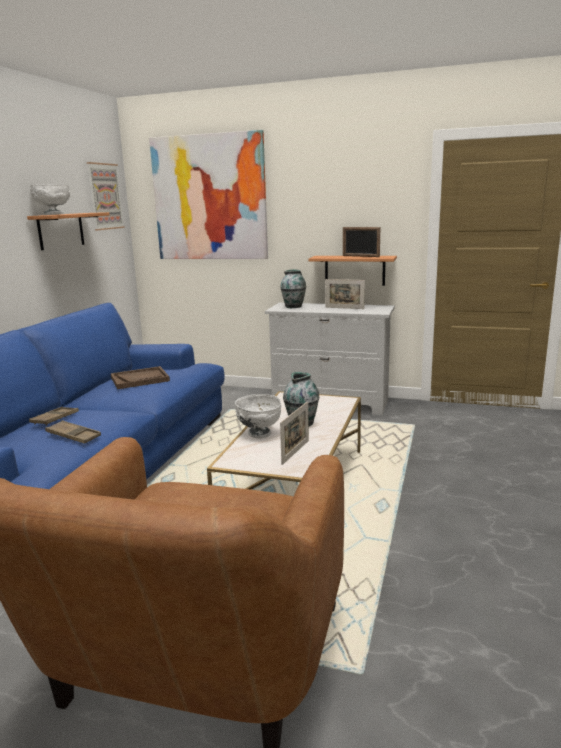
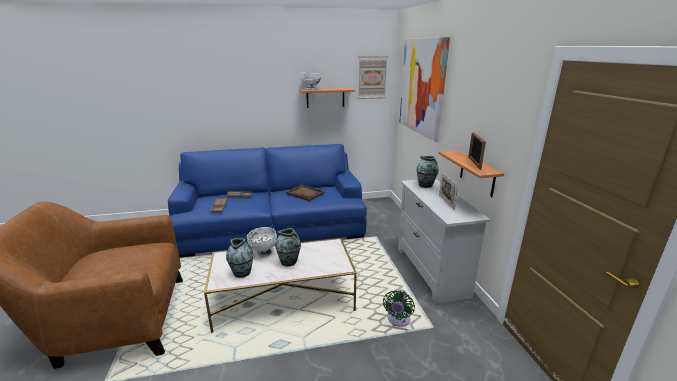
camera: 60 degrees right, 5 degrees up
picture frame [280,401,309,465] -> vase [226,238,253,278]
none -> green fan [383,289,415,327]

